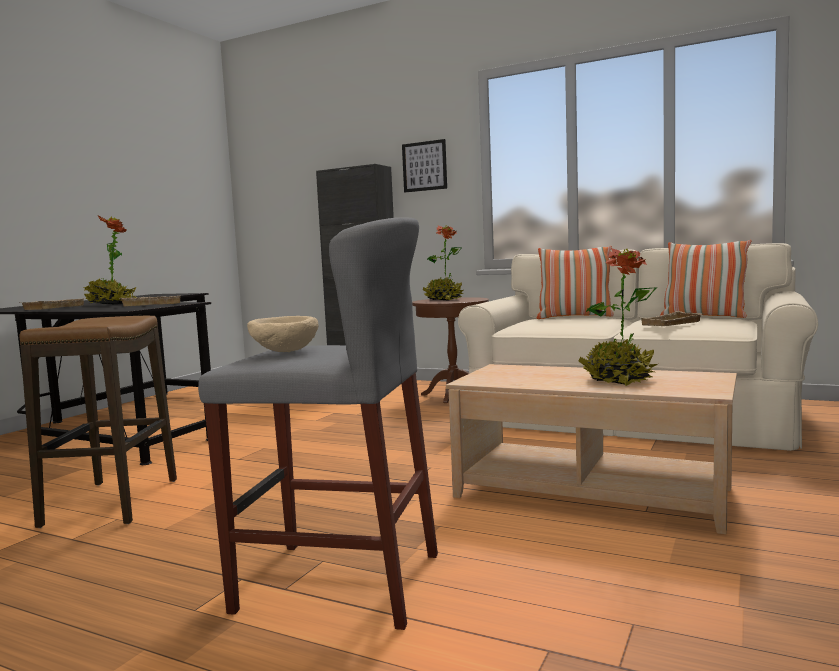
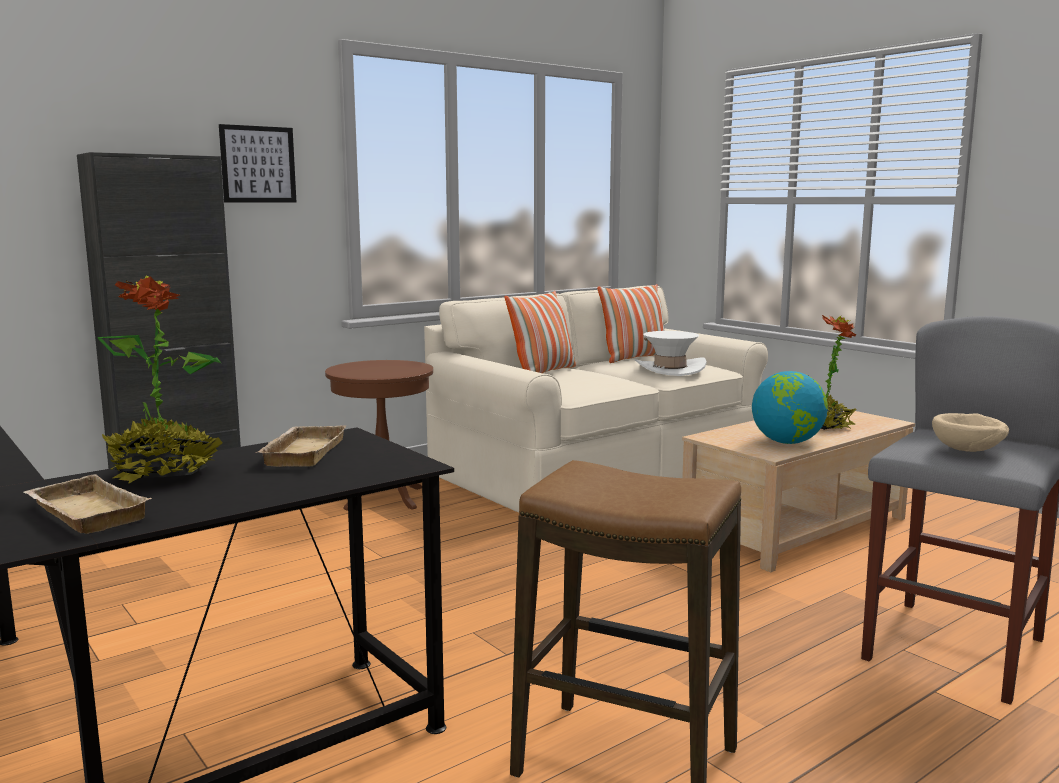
camera: 65 degrees left, 5 degrees up
potted plant [423,225,464,301] -> none
beige tray [641,311,704,326] -> white hat [635,331,707,376]
none -> globe [752,371,828,444]

